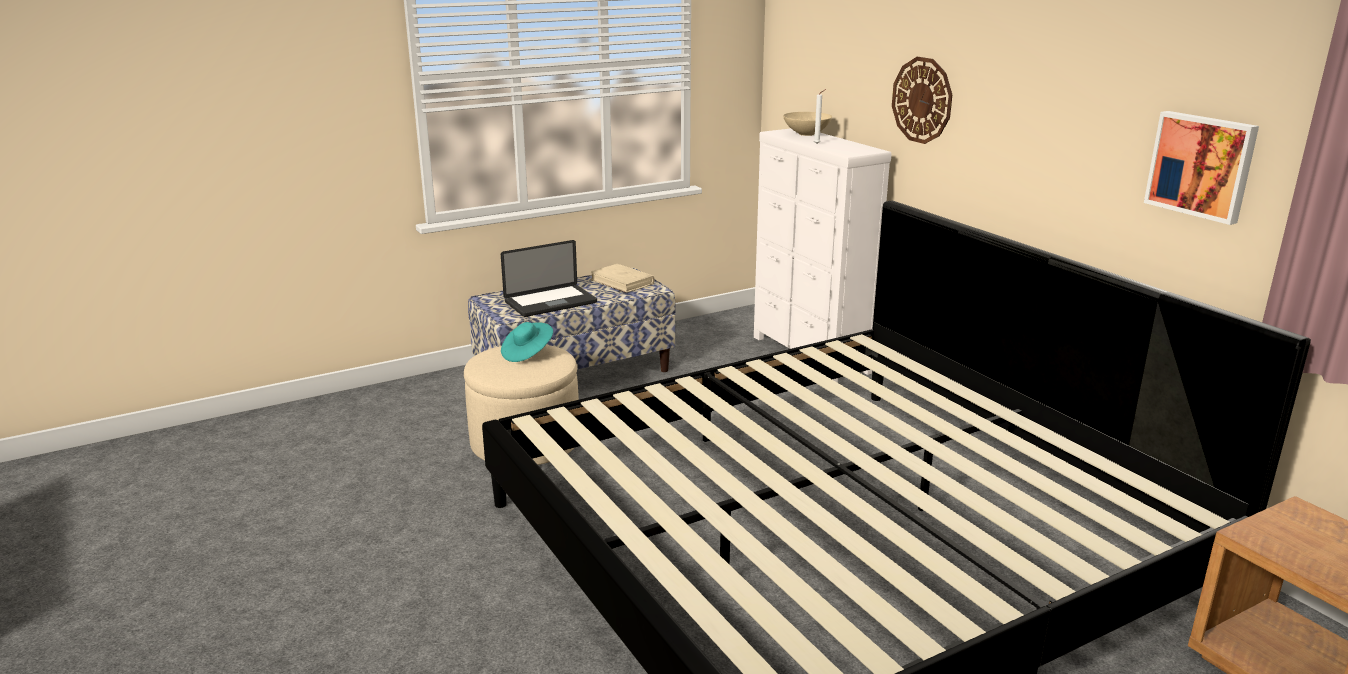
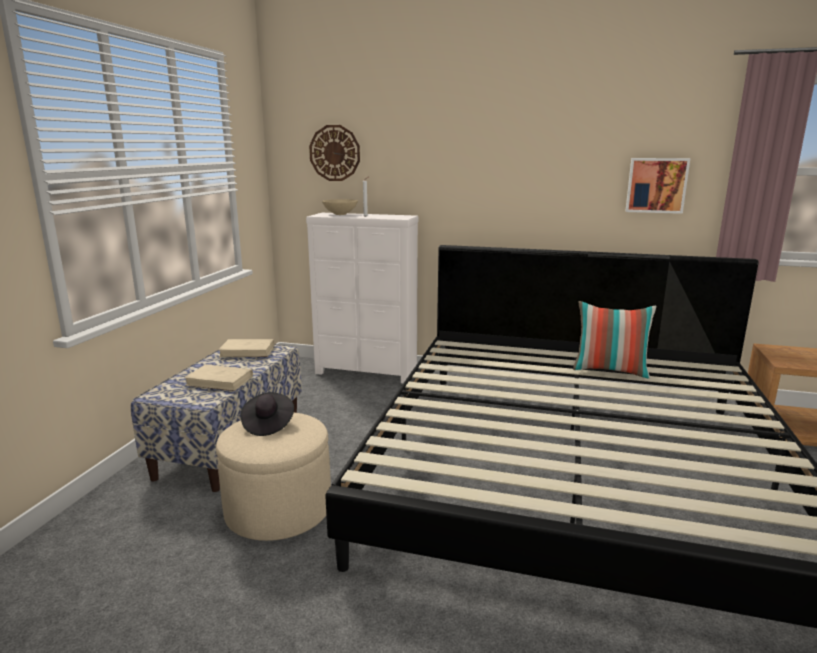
camera: 45 degrees left, 5 degrees down
laptop [501,240,597,317] -> beige book [184,364,253,391]
turquoise hat [501,322,553,362] -> black hat [241,392,294,436]
wall clock [892,57,952,144] -> wall clock moved to [309,125,360,181]
none -> pillow [573,301,656,379]

